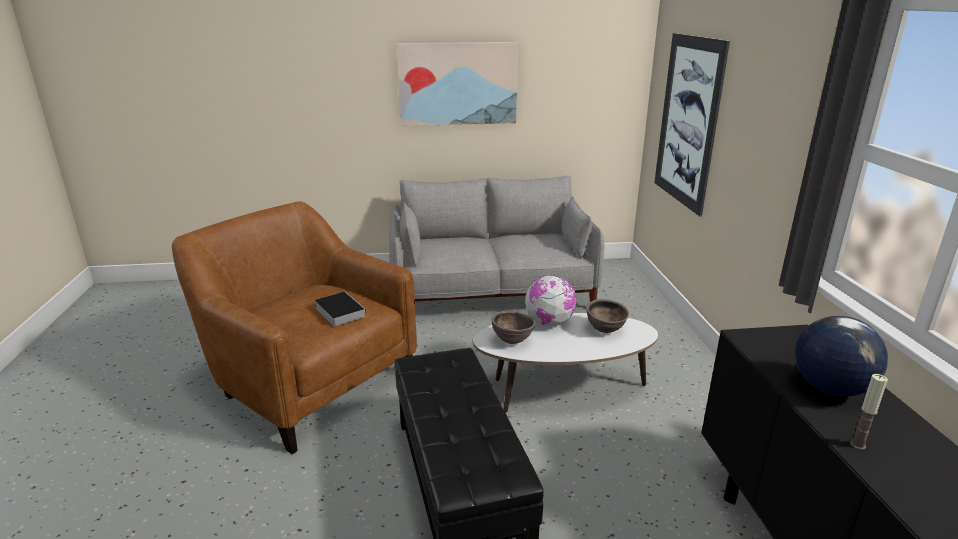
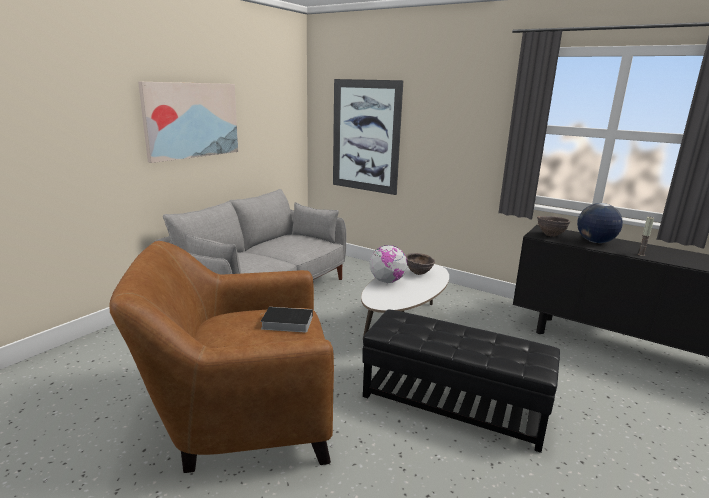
camera: 50 degrees left, 5 degrees down
brown bowl [492,310,535,344] -> brown bowl moved to [537,216,570,237]

